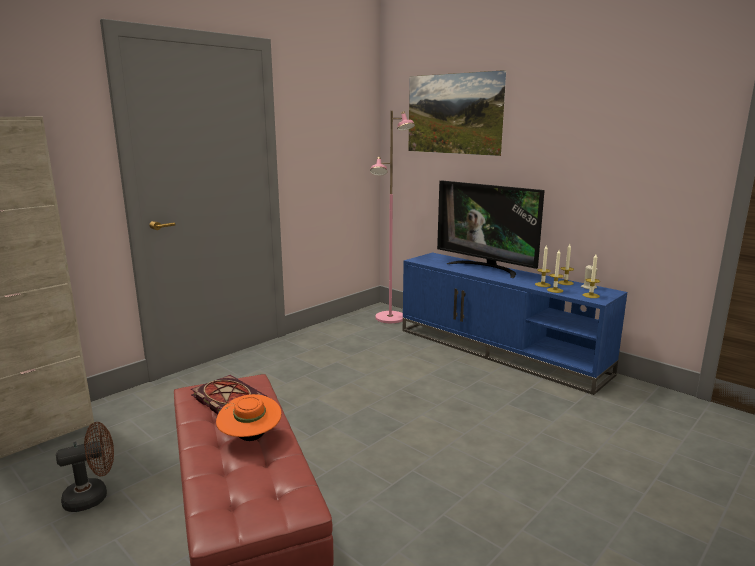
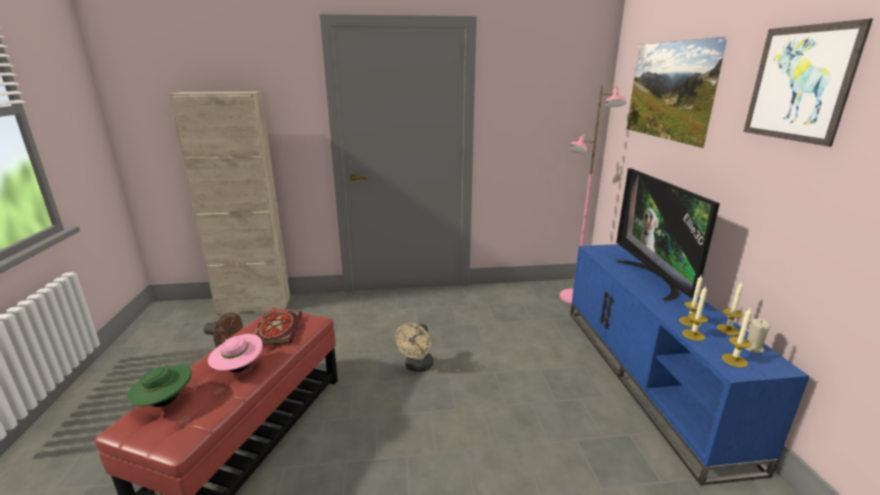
camera: 40 degrees right, 5 degrees up
orange hat [216,394,281,441] -> pink hat [208,334,263,372]
none -> green hat [127,362,192,407]
none -> beige fan [395,323,433,372]
none -> picture [743,19,873,147]

